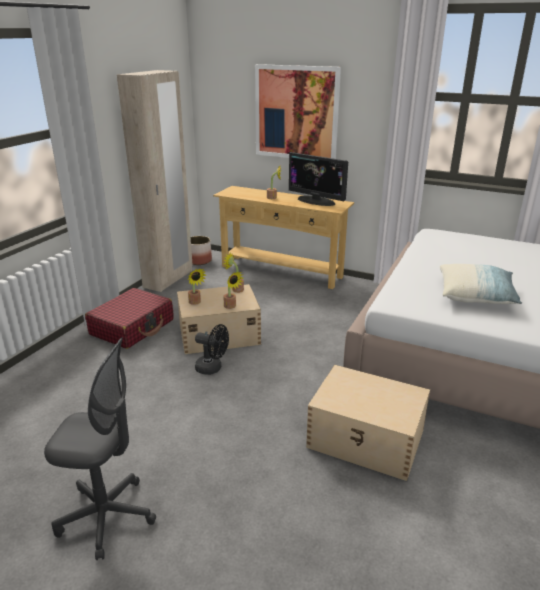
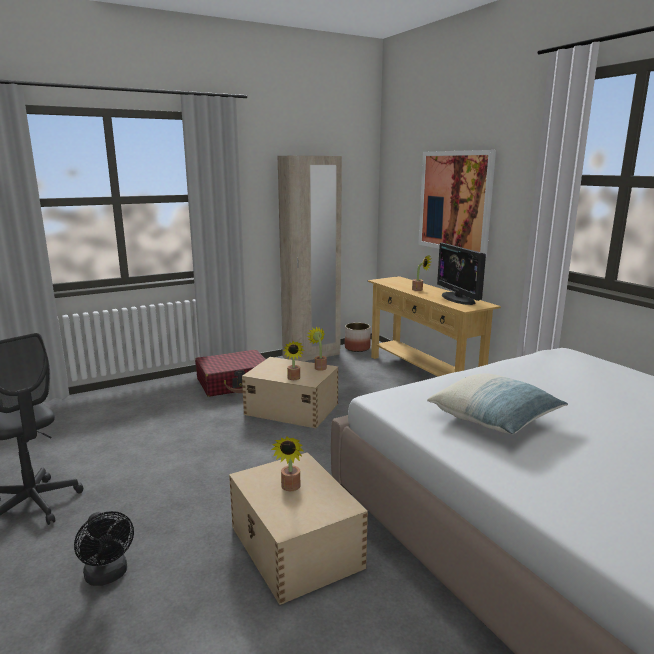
camera: 35 degrees right, 10 degrees down
potted plant [188,268,206,305] -> potted plant moved to [271,436,304,491]
black fan [195,324,229,375] -> black fan moved to [74,511,134,586]

